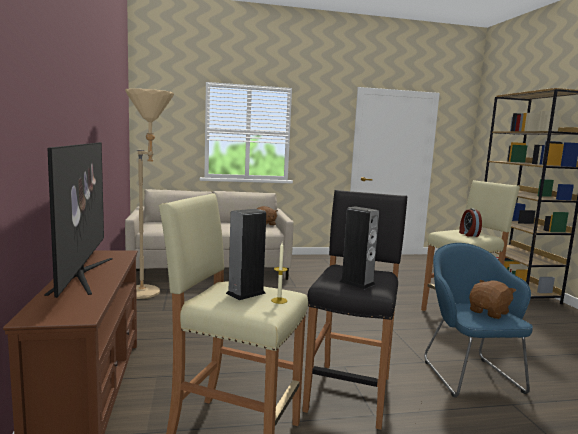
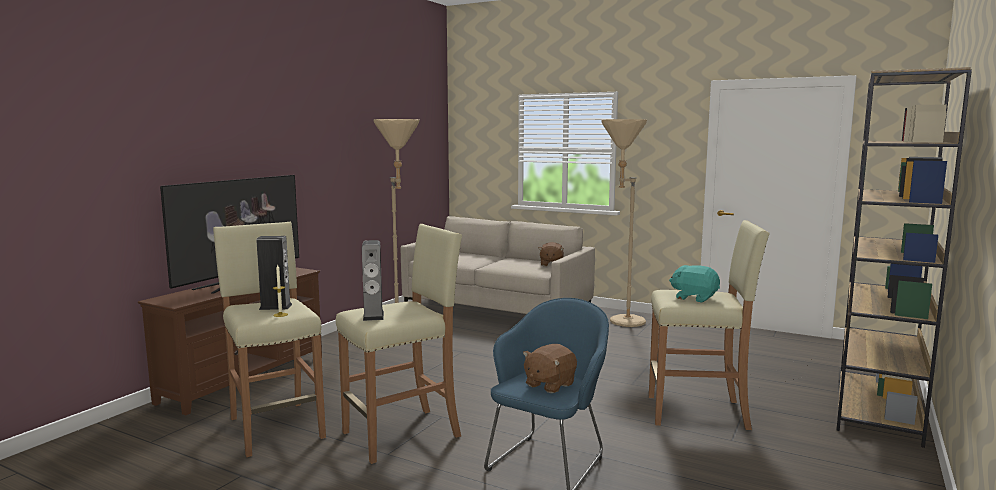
camera: 40 degrees right, 0 degrees up
black stool [302,190,407,430] -> beige stool [336,224,462,464]
alarm clock [459,208,482,237] -> turquoise plush toy [669,265,720,302]
brown plush toy [469,280,516,319] -> brown plush toy turned 135 degrees clockwise [523,344,577,393]
none -> beige floor lamp [601,119,647,327]

